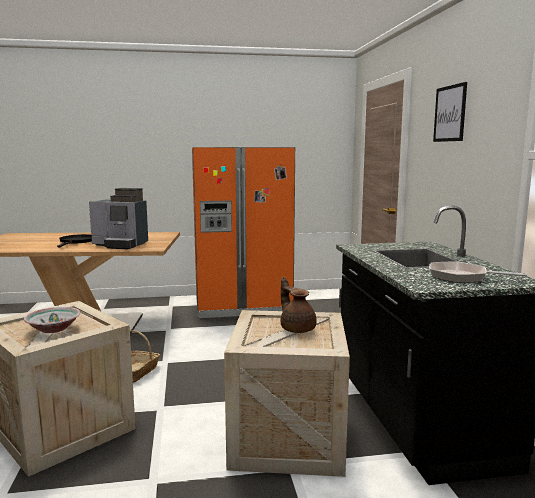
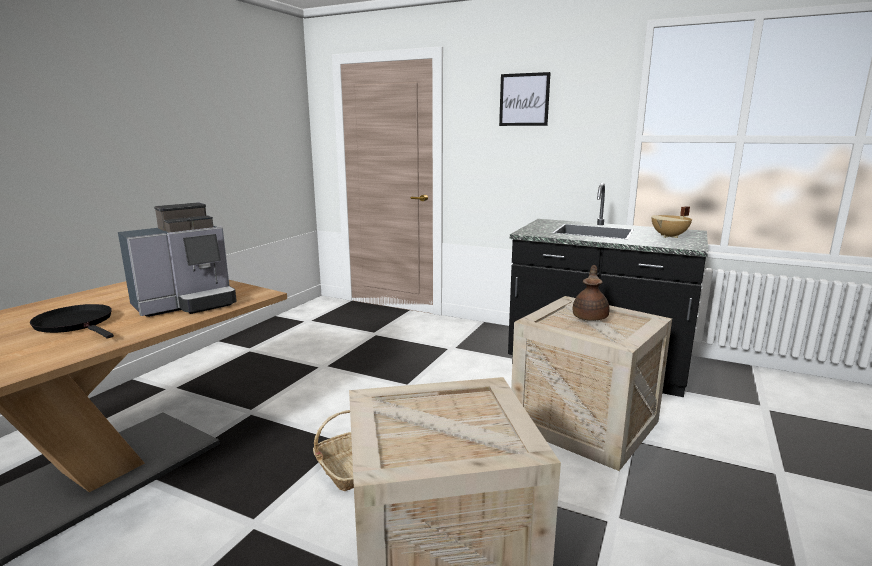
camera: 55 degrees left, 5 degrees up
bowl [24,307,81,333] -> none
orange fridge [192,147,295,318] -> none
brown teapot [280,277,316,333] -> brown teapot turned 105 degrees clockwise [573,265,610,321]
frying pan [429,261,527,283] -> beige cooking pot [651,206,692,238]

